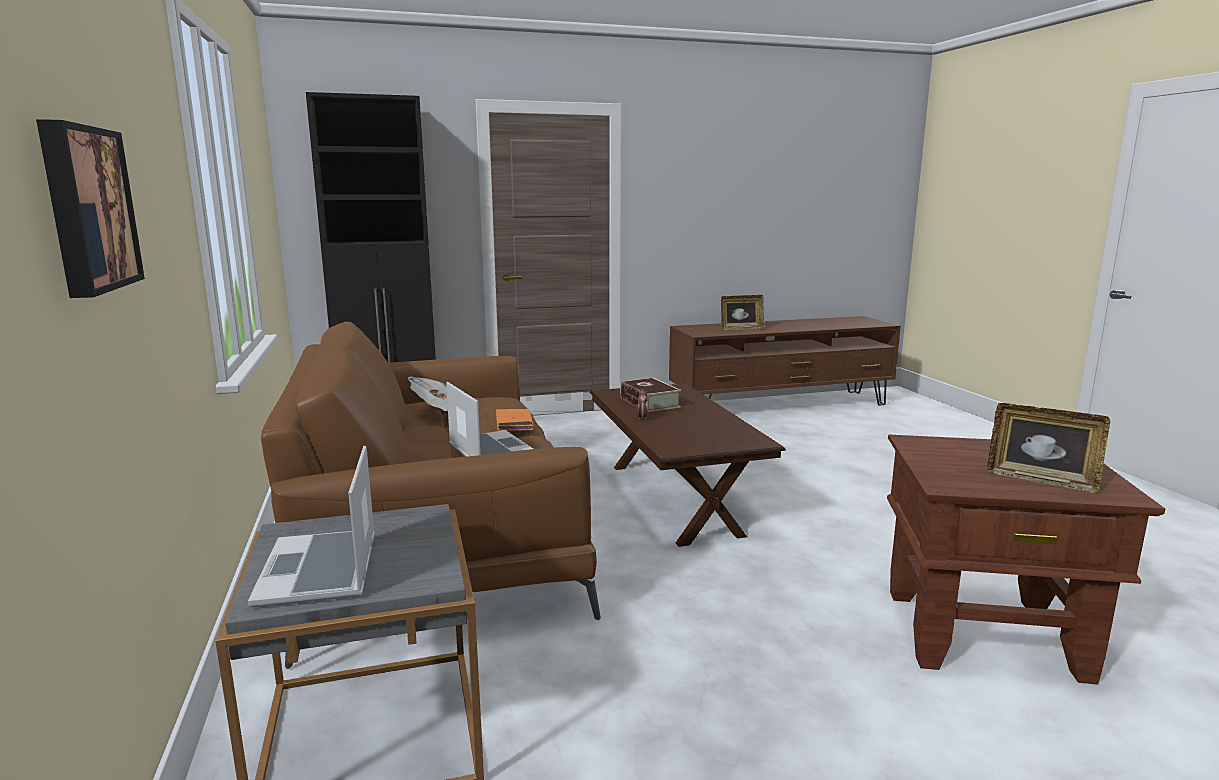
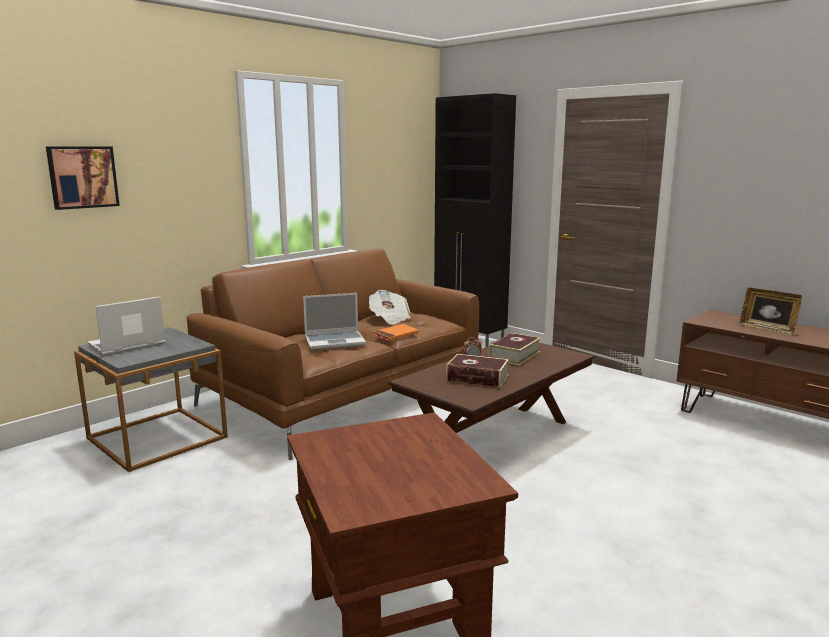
camera: 60 degrees right, 0 degrees up
laptop [446,382,533,457] -> laptop turned 45 degrees clockwise [303,293,366,350]
picture frame [987,403,1110,493] -> none
none -> book [446,354,509,388]

